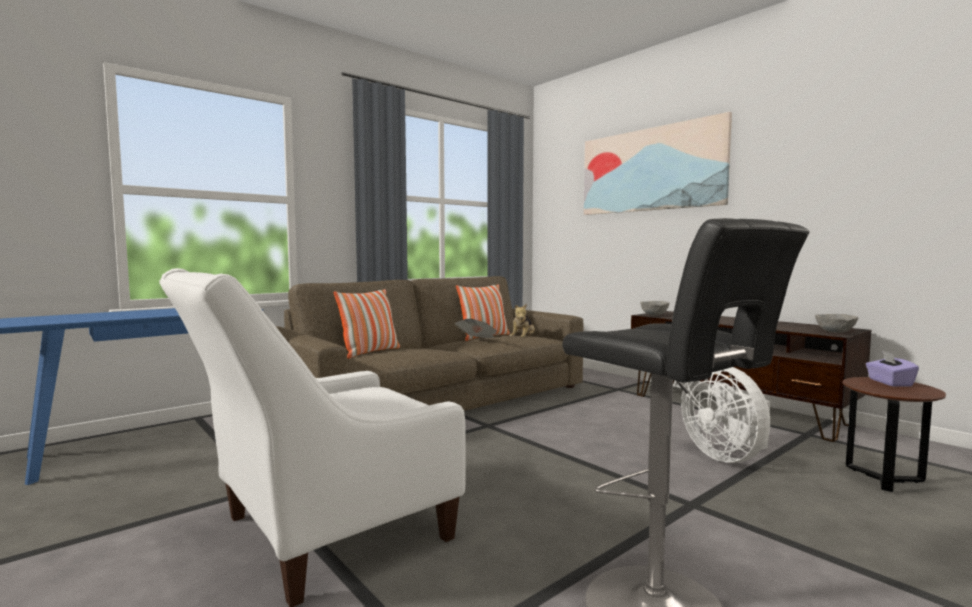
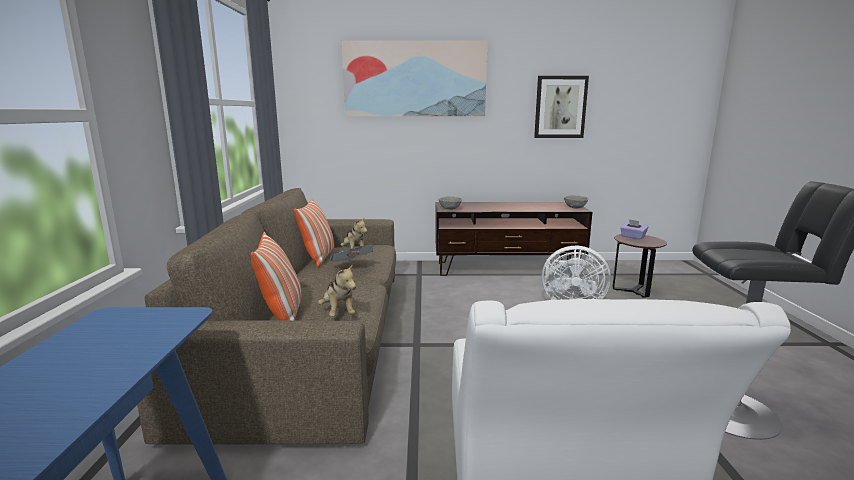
camera: 50 degrees left, 10 degrees up
none -> plush toy [318,263,356,317]
none -> picture [534,76,589,138]

